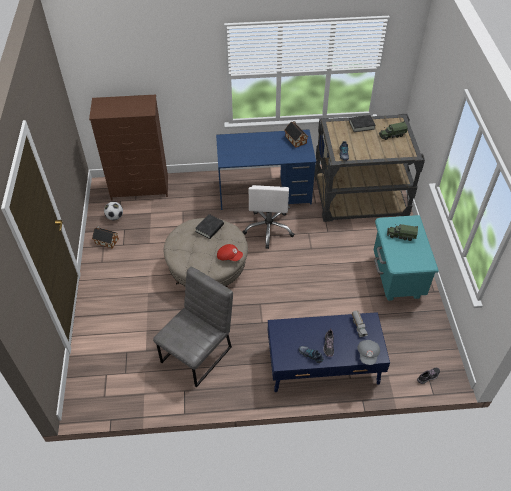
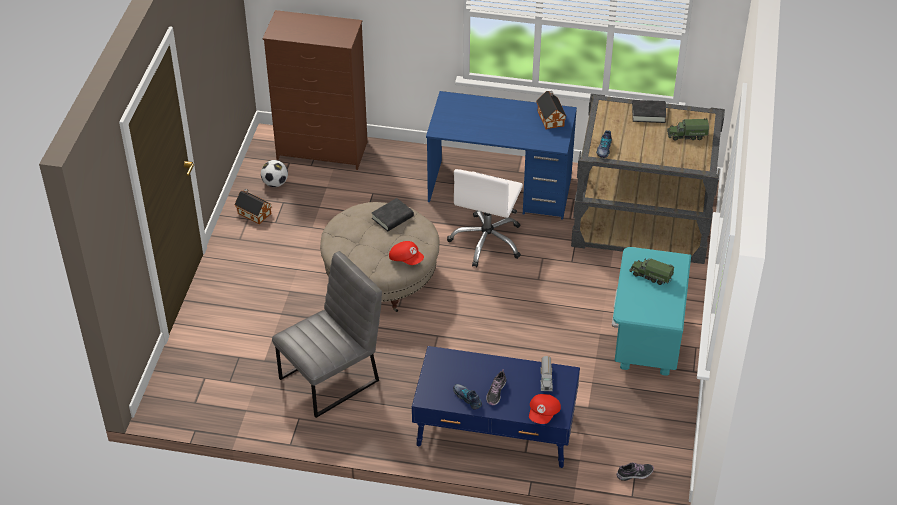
camera: 15 degrees right, 5 degrees down
grey cap [358,340,380,365] -> red cap [529,394,561,424]

